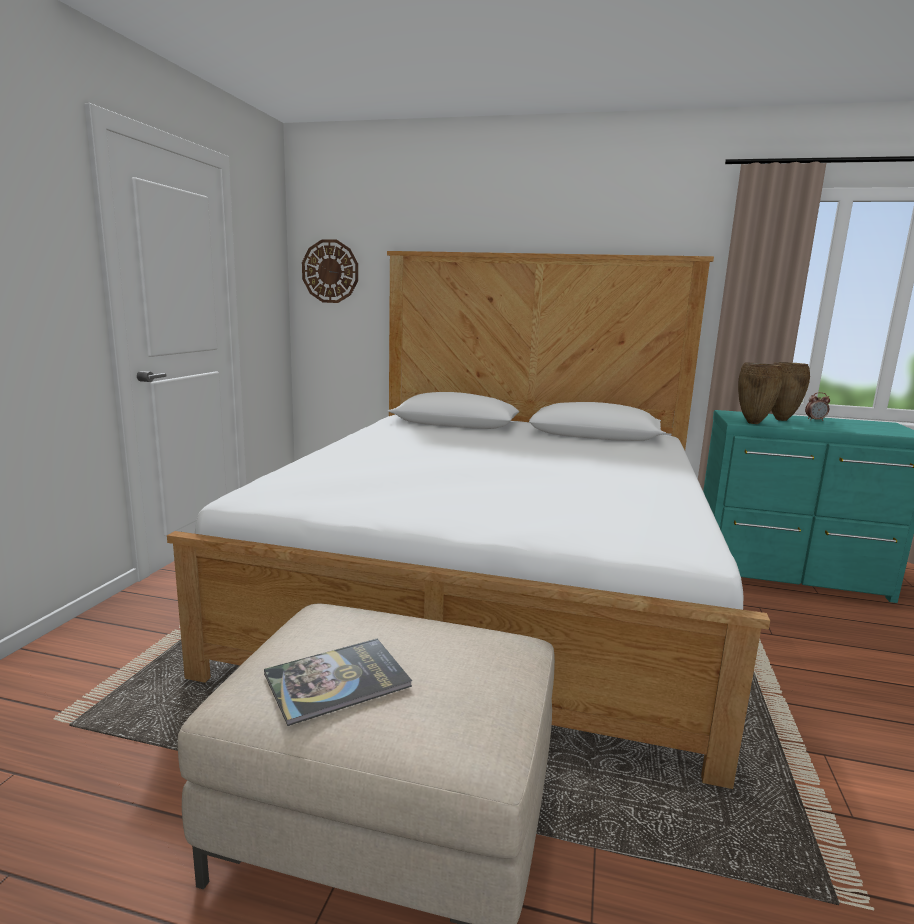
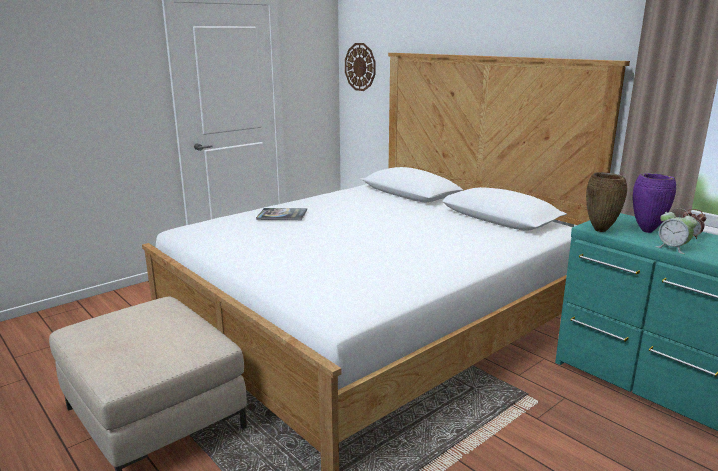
camera: 35 degrees right, 5 degrees up
book [264,639,412,726] -> book moved to [256,208,307,220]
brown vase [771,362,810,421] -> purple vase [633,173,676,233]
none -> alarm clock [655,208,697,254]

